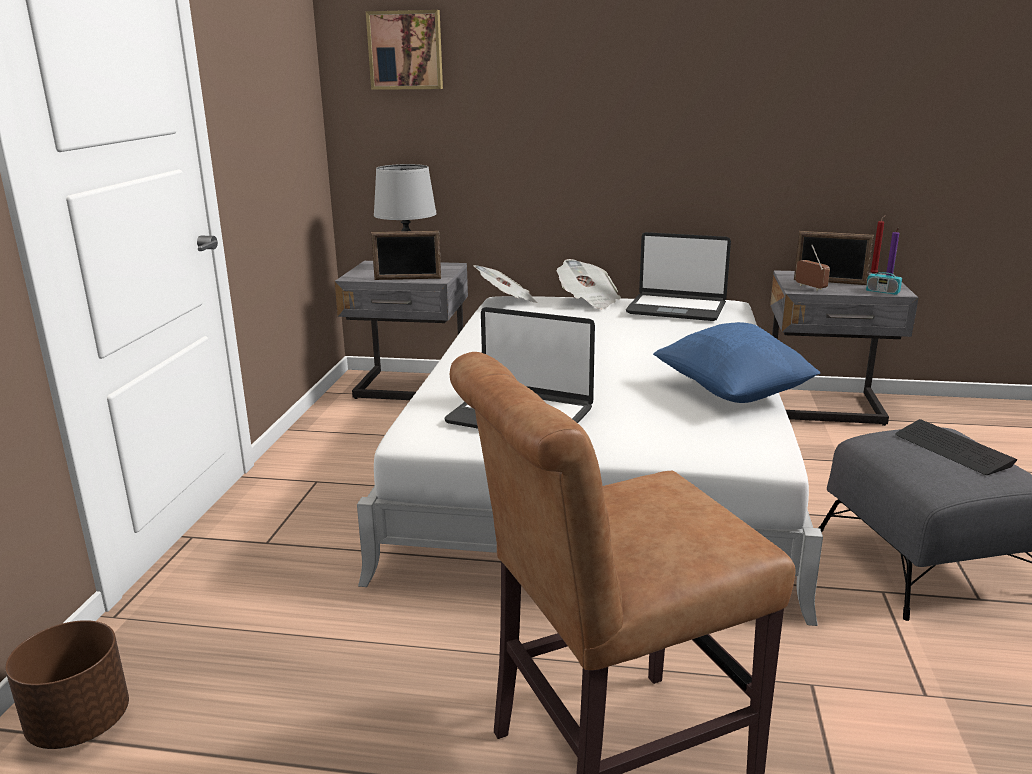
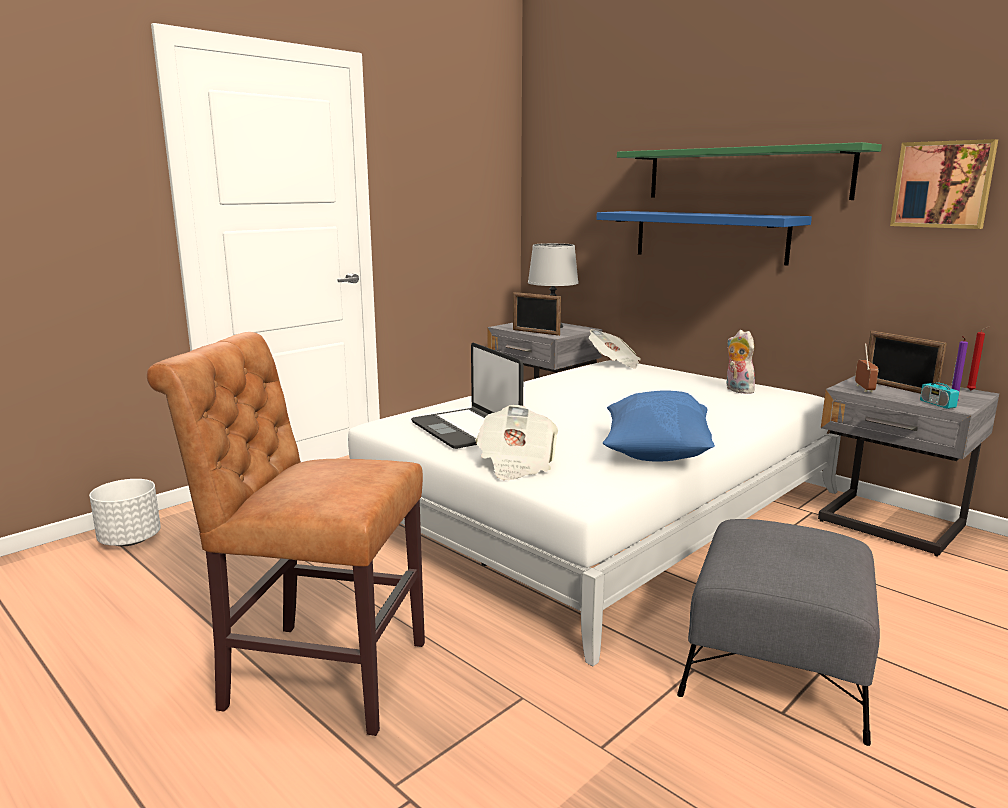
camera: 35 degrees right, 5 degrees down
brown planter [5,620,129,749] -> white planter [89,479,161,546]
picture [366,10,443,90] -> picture moved to [890,139,998,229]
newspaper [557,259,621,309] -> newspaper moved to [475,405,558,480]
laptop [626,232,731,321] -> plush toy [726,330,755,394]
keyboard [895,419,1018,475] -> none
none -> blue shelf [596,211,812,266]
none -> green shelf [617,142,882,200]

